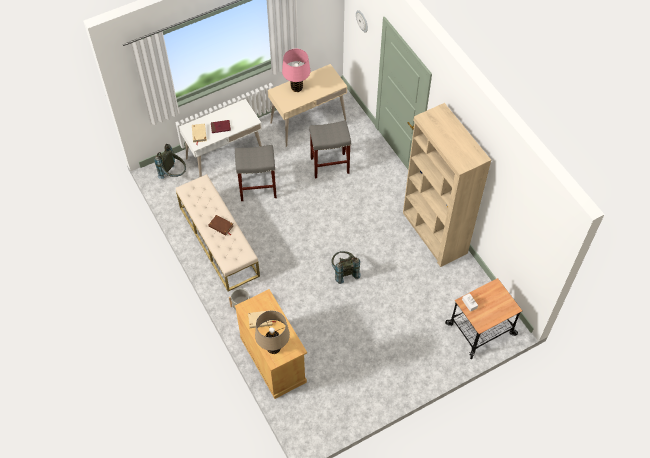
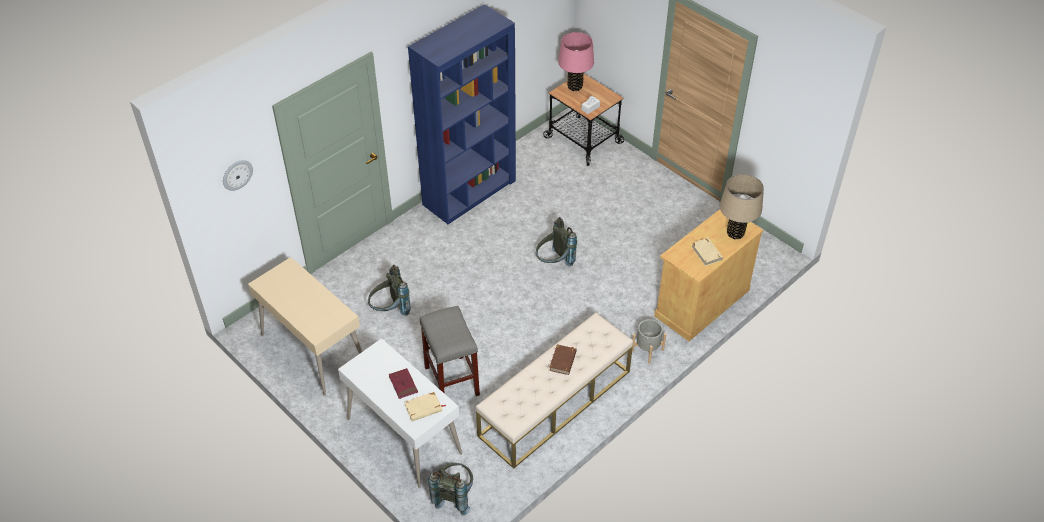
camera: 105 degrees left, 10 degrees down
pink table lamp [282,49,310,92] -> pink table lamp moved to [558,32,594,91]
grey stool [309,120,351,179] -> grey backpack [368,265,411,316]
beige bookcase [403,103,491,267] -> blue bookcase [408,4,516,224]

